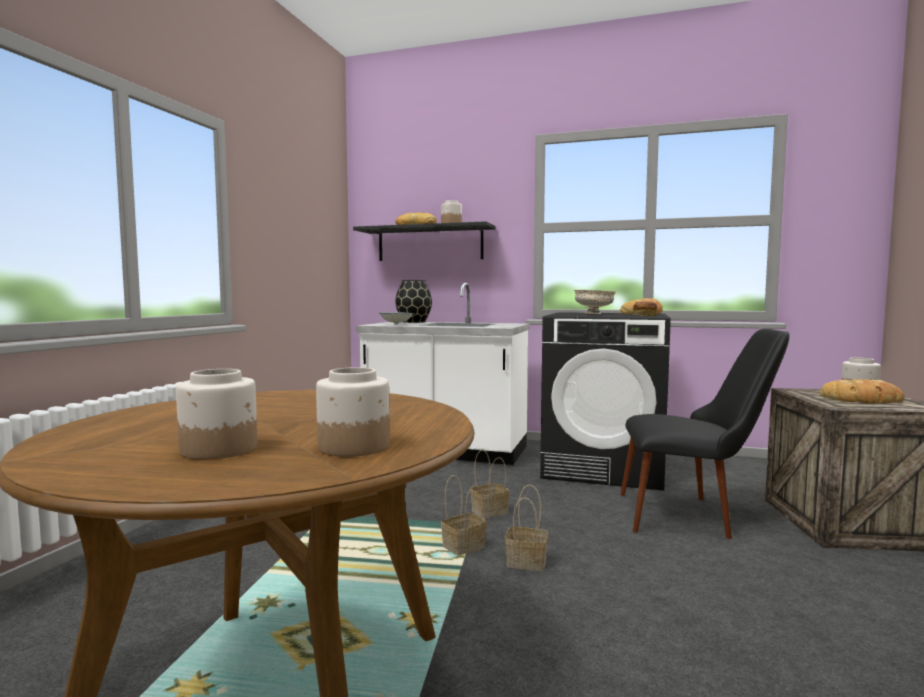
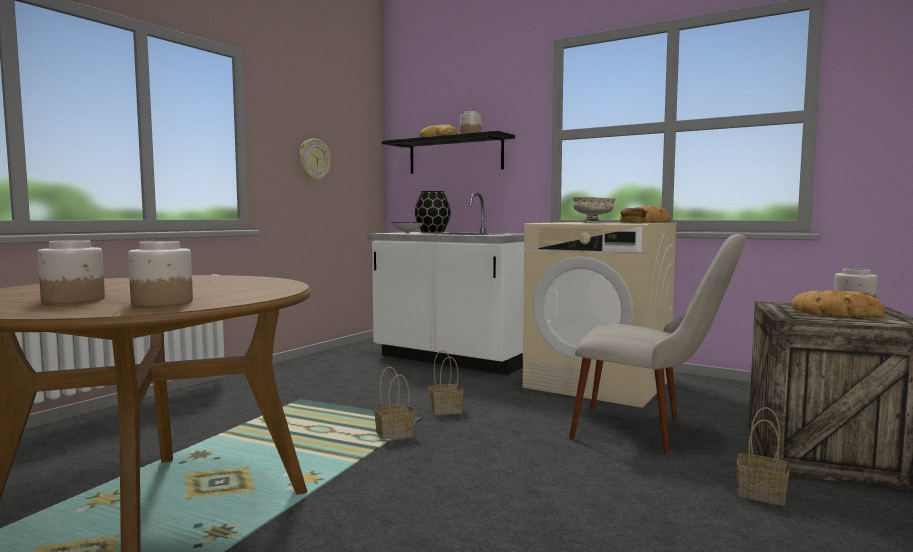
camera: 15 degrees right, 0 degrees up
basket [505,484,548,571] -> basket moved to [737,407,790,506]
black washing machine [540,312,671,491] -> beige washing machine [522,222,677,408]
black chair [620,329,789,539] -> beige chair [569,234,746,454]
none -> wall clock [299,139,331,181]

